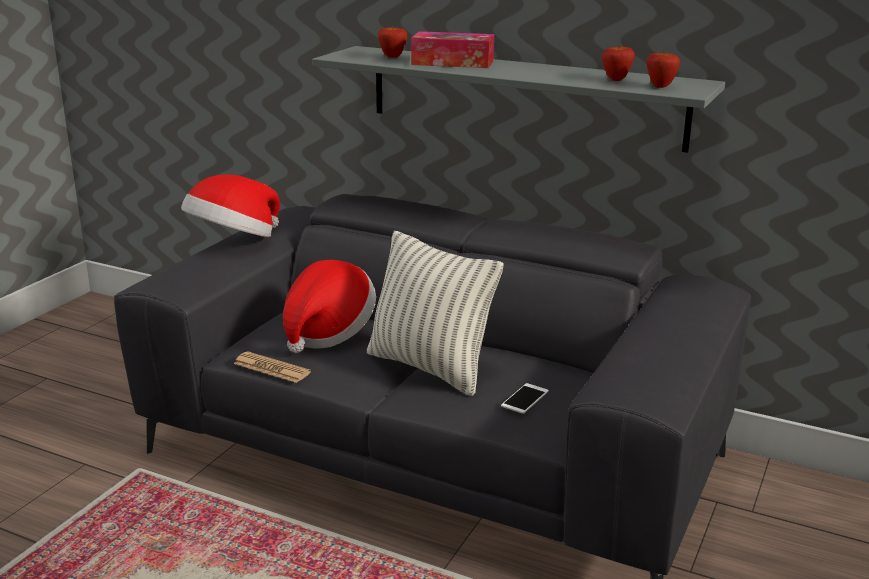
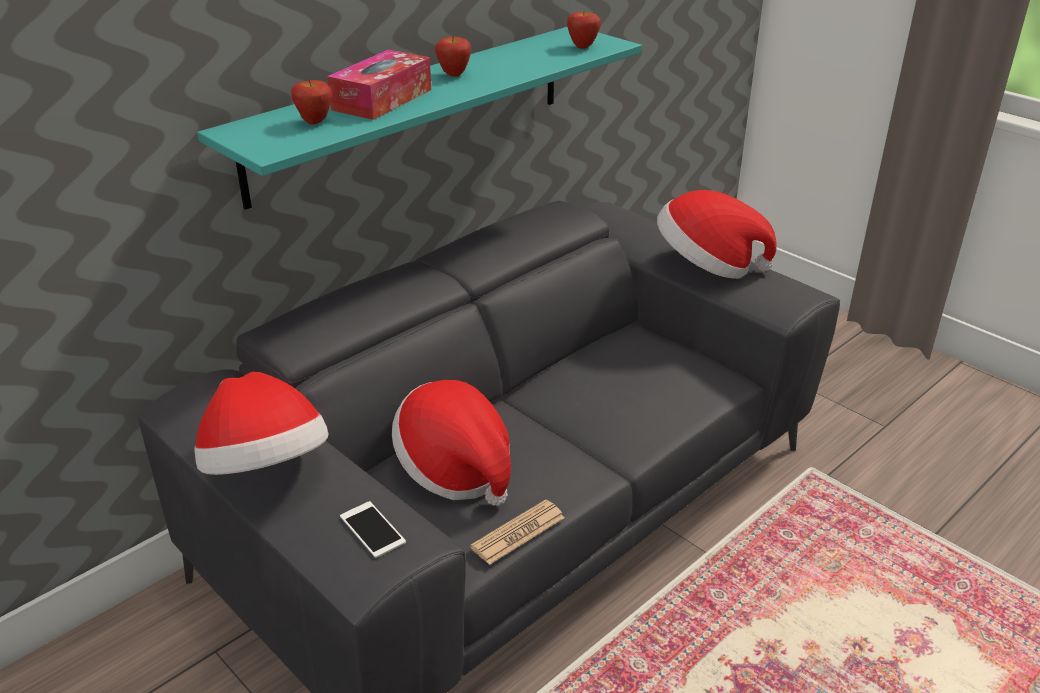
camera: 70 degrees left, 10 degrees up
grey shelf [312,46,725,153] -> turquoise shelf [197,27,642,210]
pillow [367,231,504,396] -> none
phone [501,383,549,414] -> phone moved to [340,501,406,558]
apple [602,45,635,81] -> apple moved to [435,36,471,77]
none -> hat [657,190,777,279]

